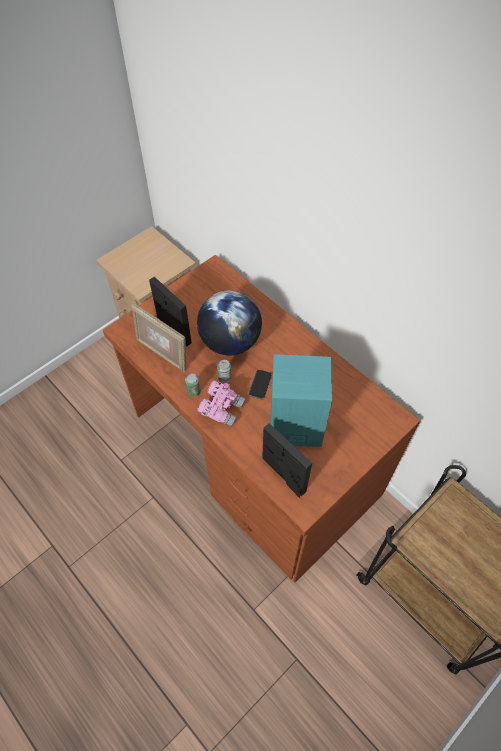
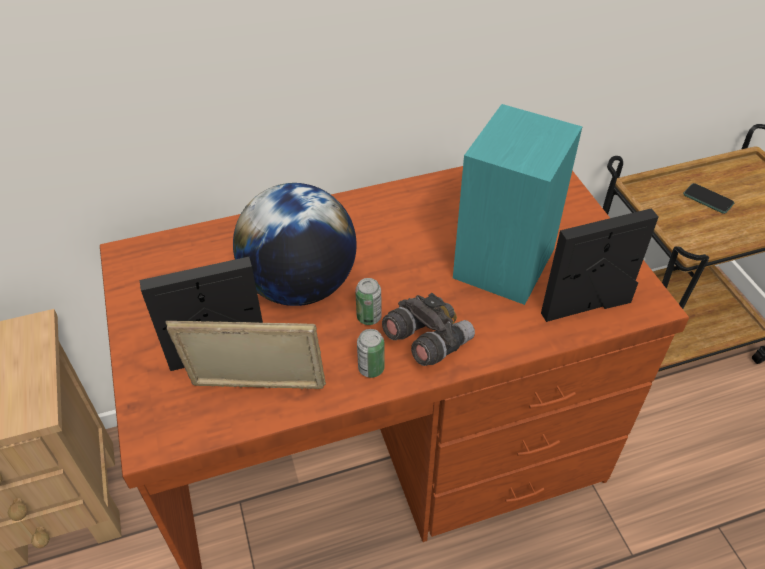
camera: 65 degrees left, 10 degrees down
picture frame [132,304,186,372] -> picture frame turned 150 degrees counterclockwise [165,321,326,389]
pink binoculars [197,381,245,427] -> grey binoculars [382,293,475,366]
phone [248,370,272,399] -> phone moved to [683,183,734,214]

